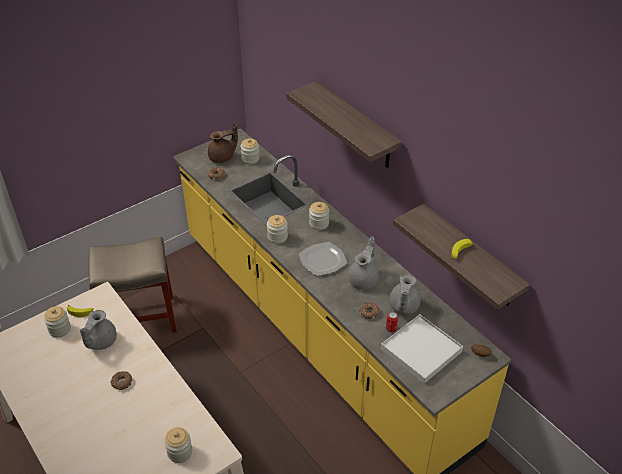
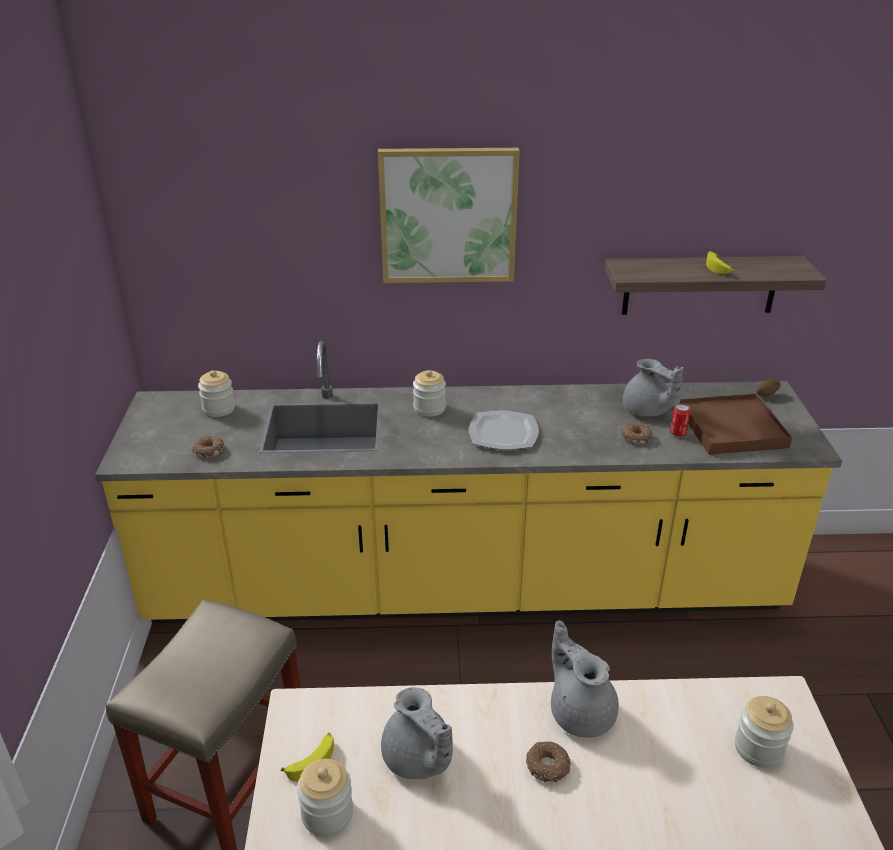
camera: 55 degrees left, 10 degrees down
brown teapot [208,123,238,163] -> none
jar [267,215,288,244] -> none
shelf [286,81,402,168] -> picture [378,148,520,283]
grey teapot [348,237,379,289] -> grey teapot moved to [551,620,619,738]
white tray [381,314,463,384] -> brown tray [680,394,792,455]

